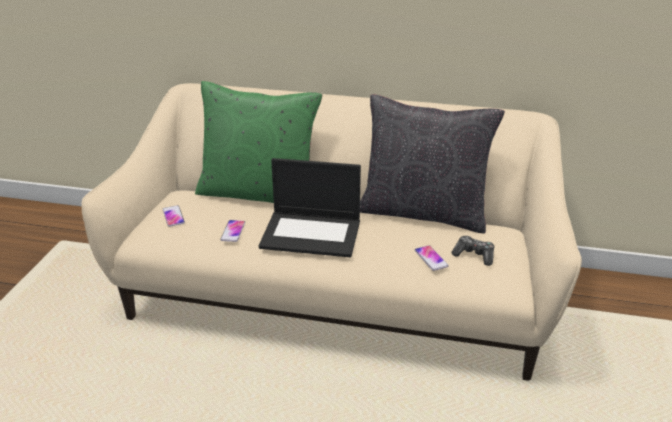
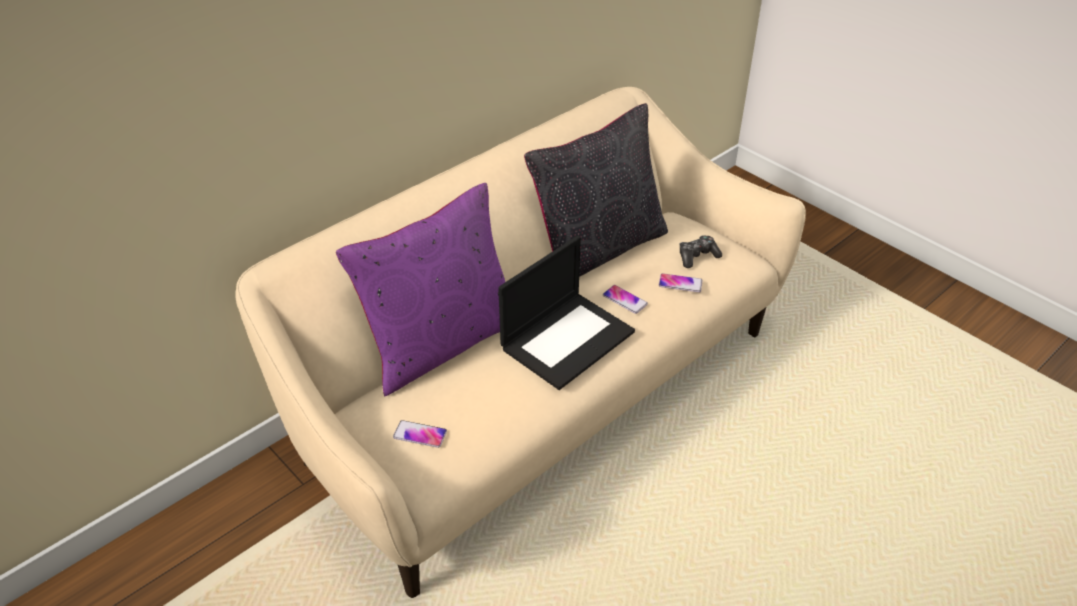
camera: 55 degrees left, 10 degrees up
green pillow [195,81,322,203] -> purple pillow [336,183,505,396]
phone [220,220,245,242] -> phone moved to [603,285,648,314]

